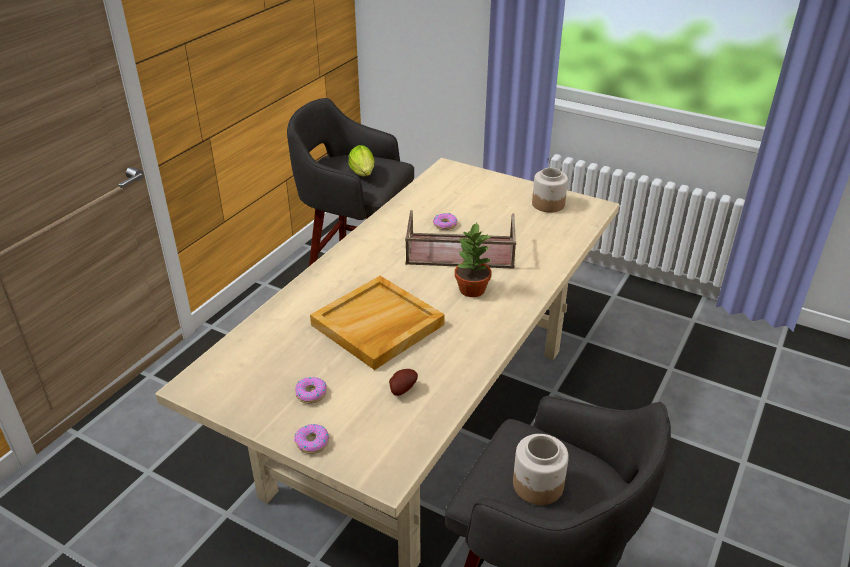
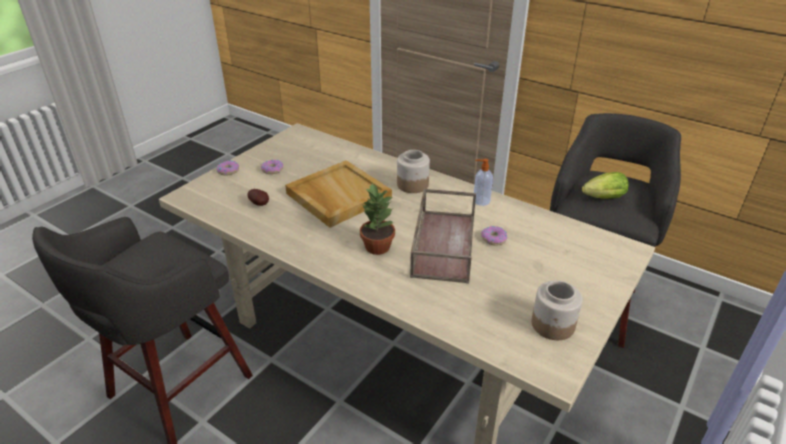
camera: 95 degrees right, 0 degrees up
jar [513,434,569,505] -> jar moved to [397,150,430,193]
none -> soap dispenser [474,159,493,206]

